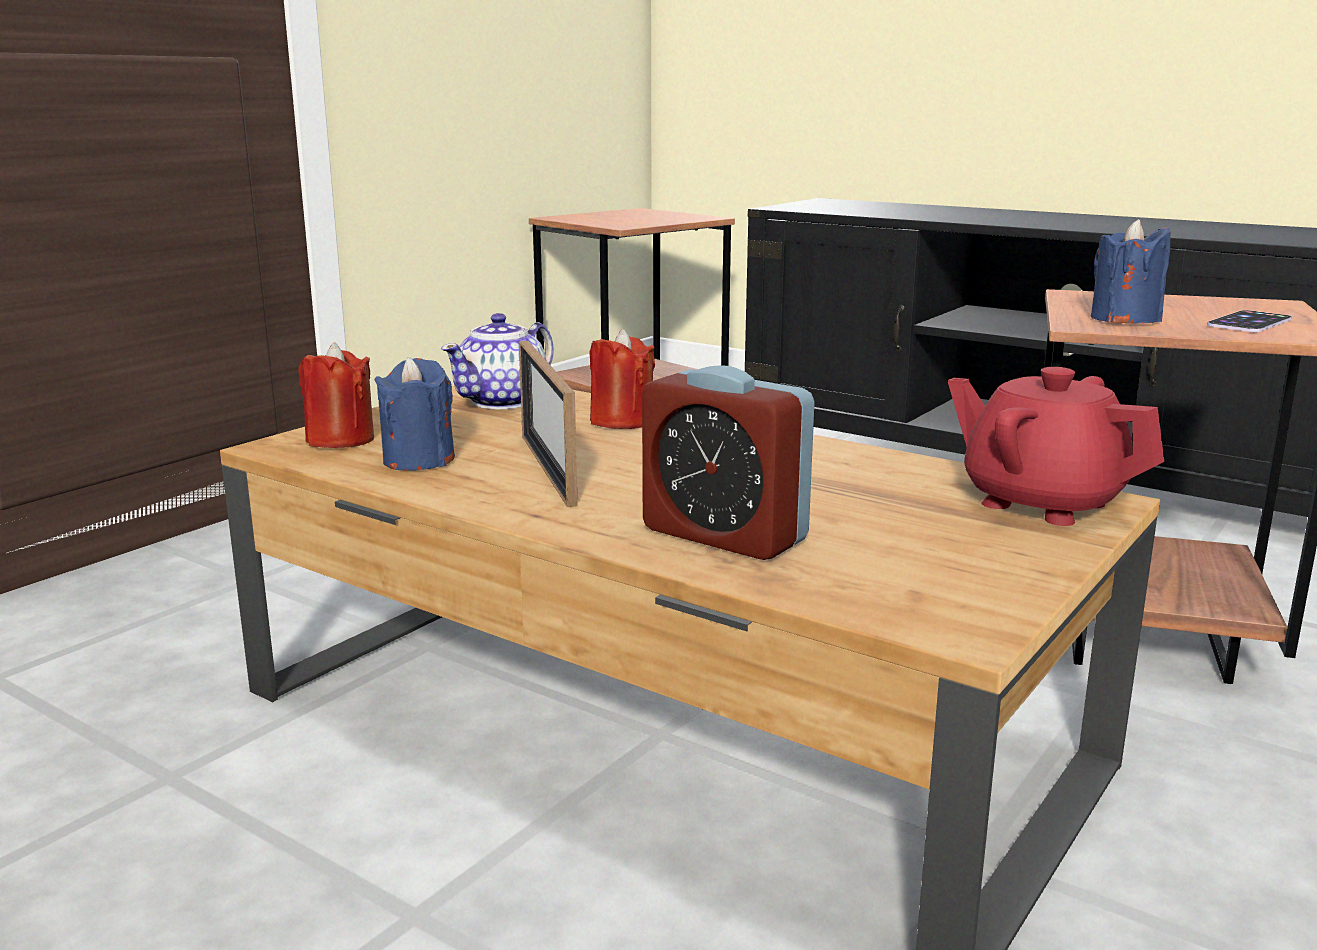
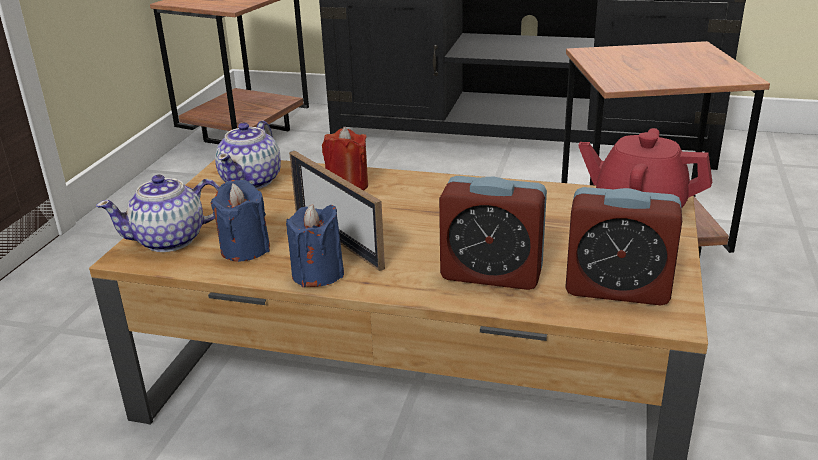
camera: 20 degrees left, 10 degrees up
red candle [298,342,374,448] -> teapot [96,175,220,252]
blue candle [1091,219,1171,324] -> blue candle moved to [286,204,344,287]
phone [1207,310,1292,332] -> none
none -> alarm clock [565,187,682,305]

